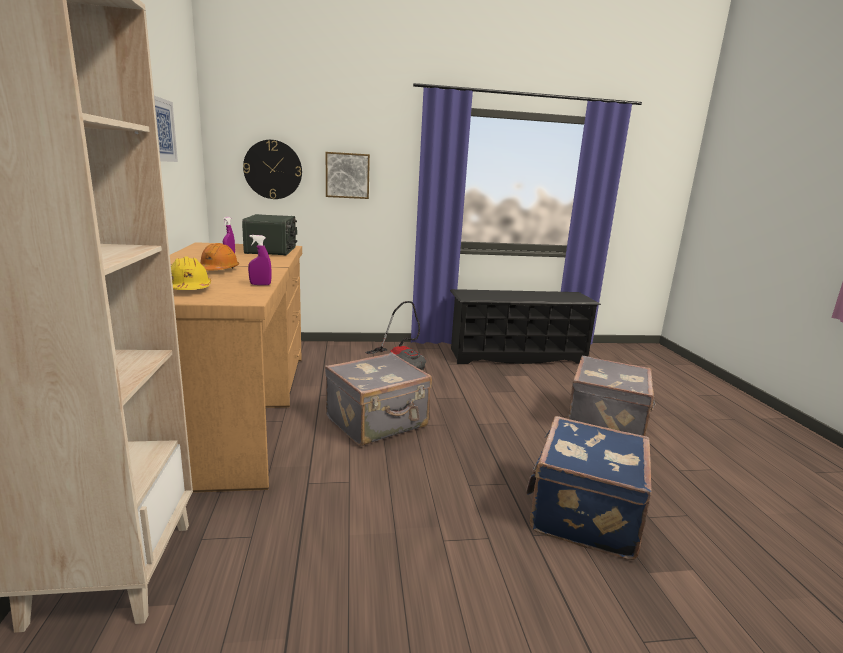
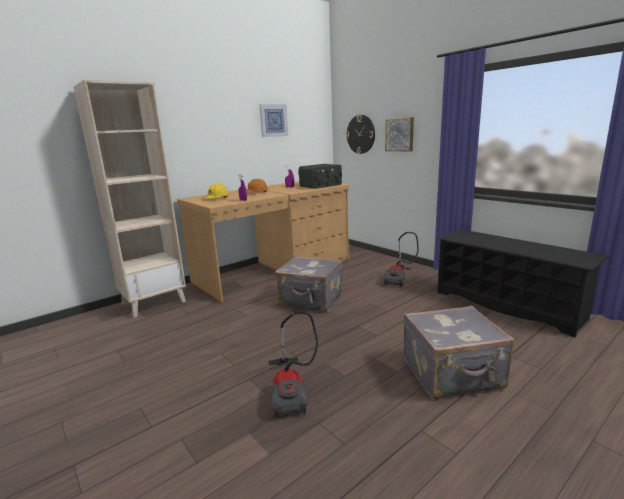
camera: 60 degrees right, 0 degrees up
blue suitcase [526,416,652,560] -> vacuum cleaner [269,311,318,418]

